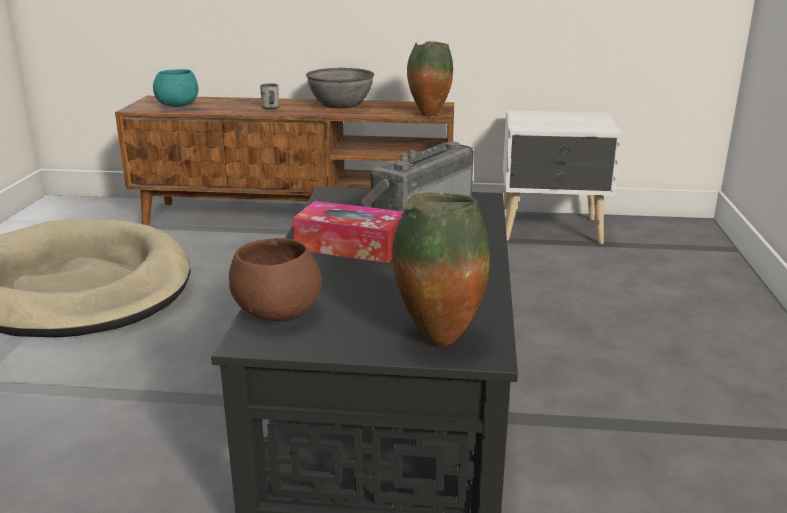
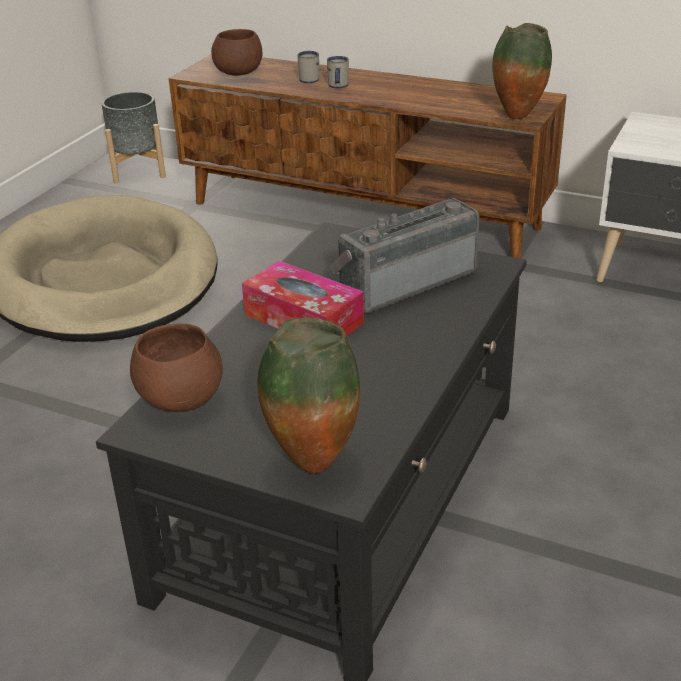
camera: 20 degrees right, 10 degrees up
turquoise bowl [153,69,198,107] -> brown bowl [211,29,263,76]
grey bowl [306,68,374,108] -> none
none -> grey planter [101,91,166,183]
none -> white mug [298,51,319,83]

